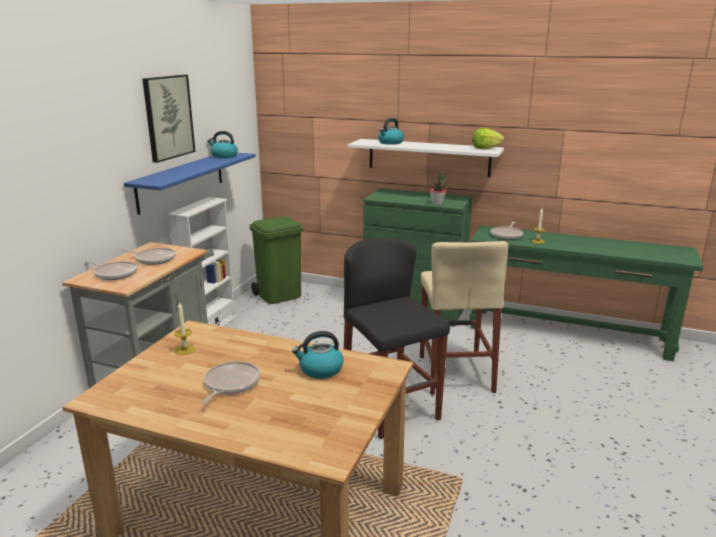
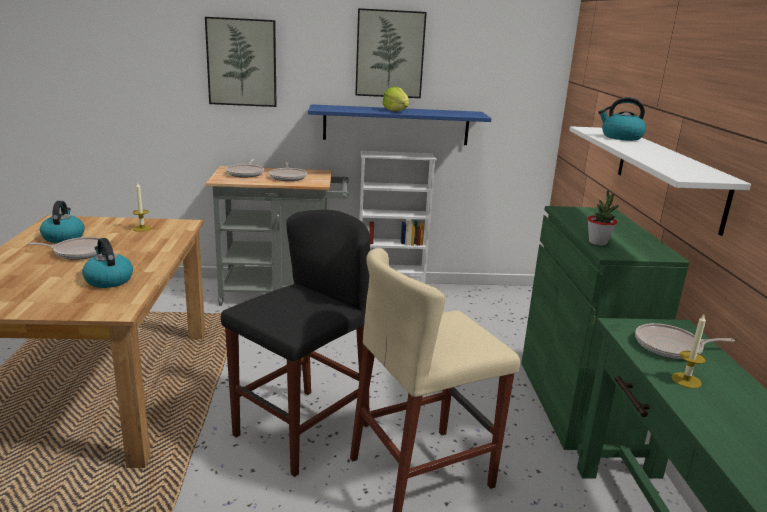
camera: 65 degrees right, 0 degrees up
kettle [207,131,238,158] -> kettle moved to [40,201,85,243]
green trash can [249,216,303,304] -> none
lettuce [473,128,504,150] -> lettuce moved to [382,86,409,111]
none -> picture [205,17,277,107]

